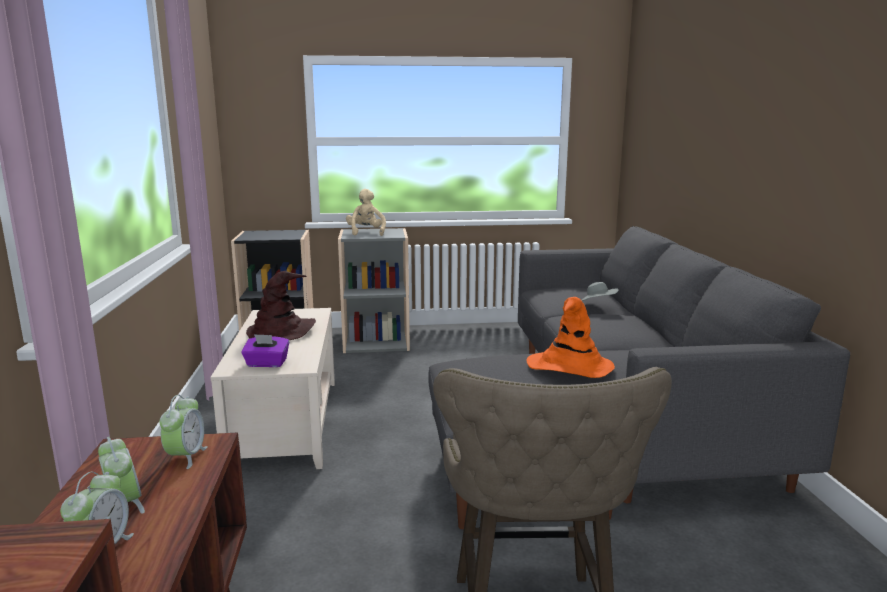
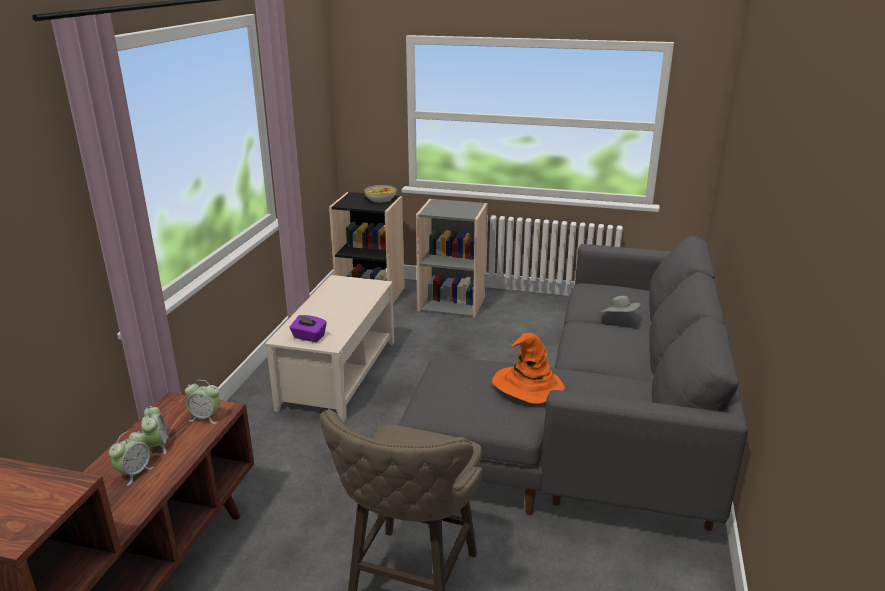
camera: 20 degrees right, 10 degrees up
alarm clock [159,395,208,469] -> alarm clock turned 75 degrees clockwise [185,380,220,424]
brown hat [246,271,316,340] -> none
beige plush toy [346,189,386,236] -> none
none -> bowl [364,185,396,203]

